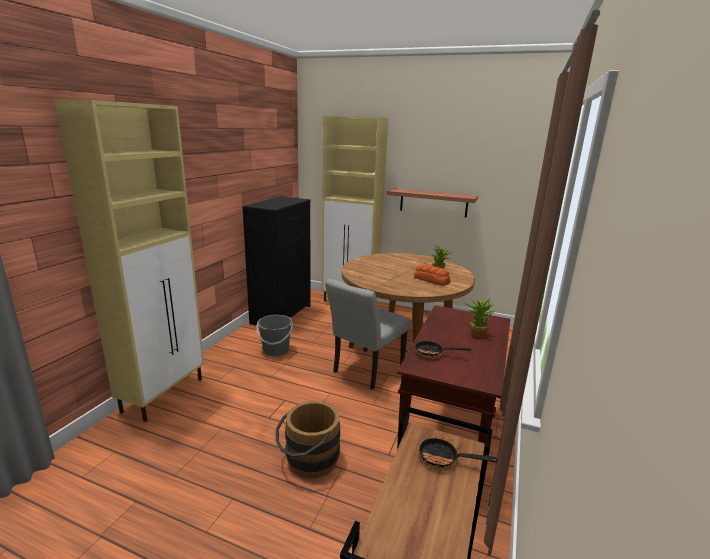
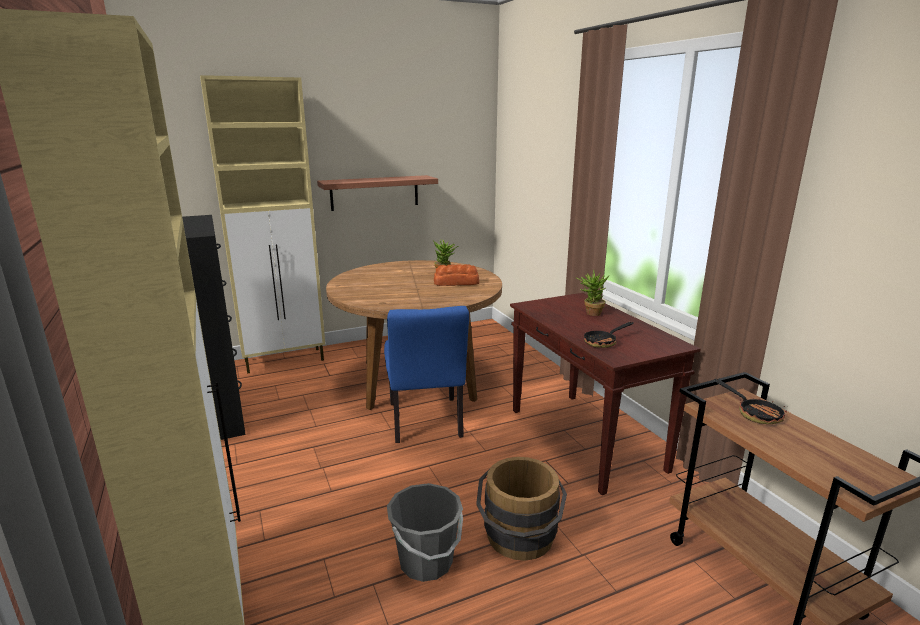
camera: 45 degrees left, 0 degrees up
grey bucket [256,315,293,356] -> grey bucket moved to [387,483,463,582]
grey chair [325,279,410,390] -> blue chair [384,306,469,443]
frying pan [418,436,498,471] -> frying pan turned 90 degrees counterclockwise [714,379,787,424]

